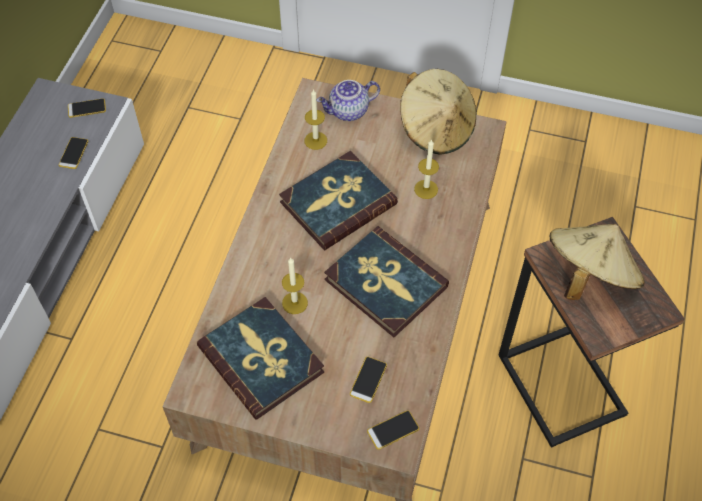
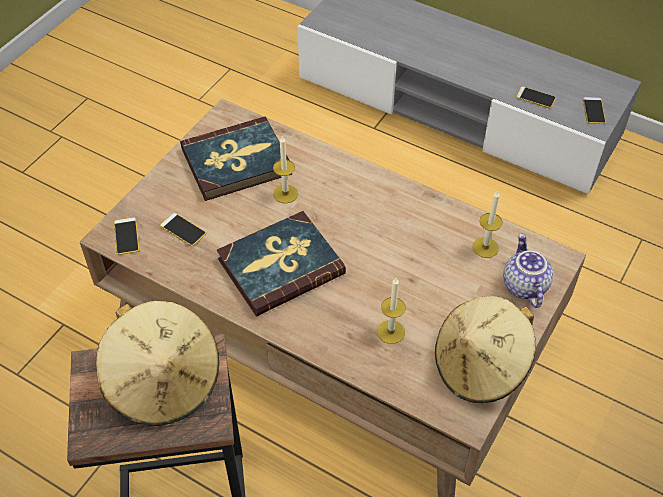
camera: 105 degrees right, 5 degrees down
book [279,151,398,250] -> none

